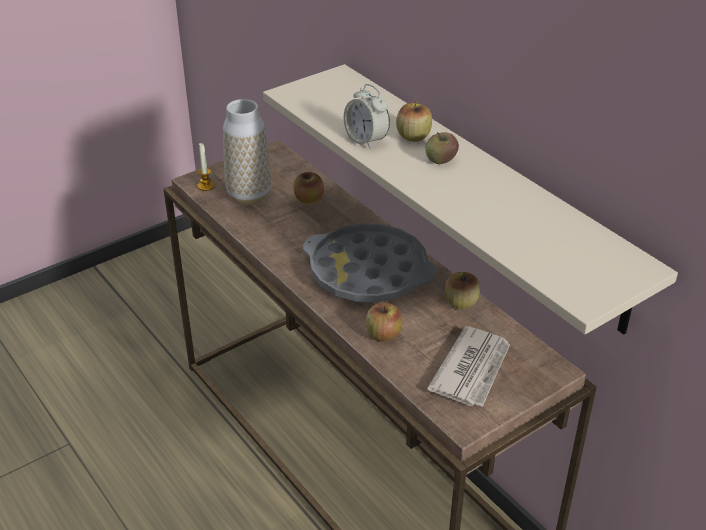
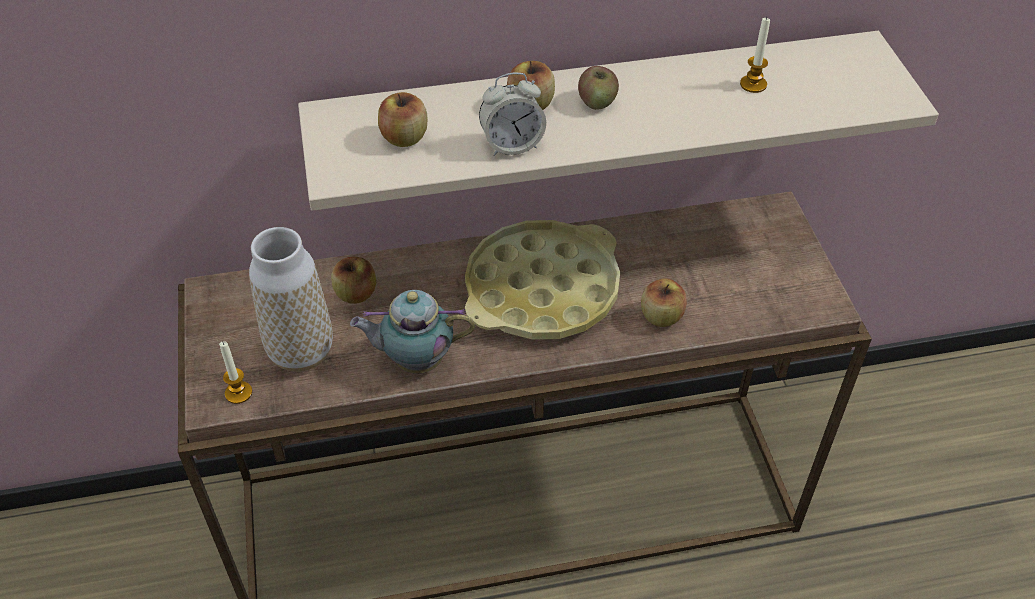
camera: 65 degrees left, 10 degrees up
grey tray [303,223,437,302] -> yellow tray [465,220,620,340]
newspaper [427,326,510,407] -> none
apple [445,272,480,309] -> apple moved to [378,92,427,147]
none -> teapot [350,290,475,374]
none -> candle [740,17,770,93]

